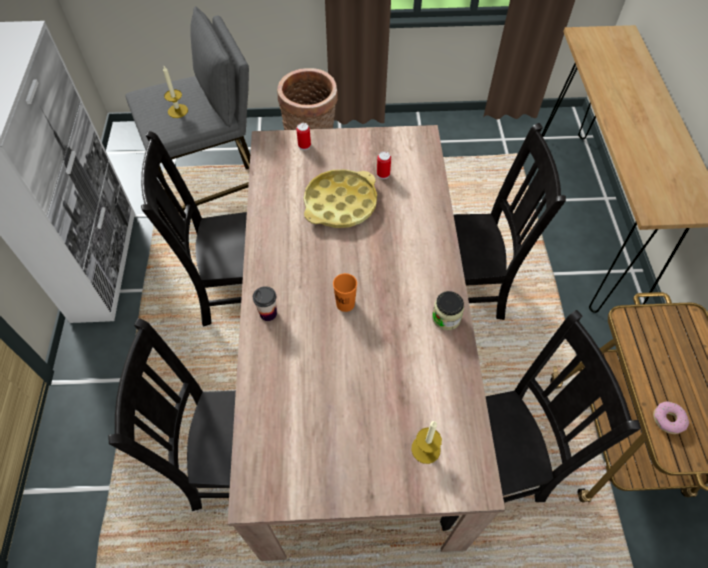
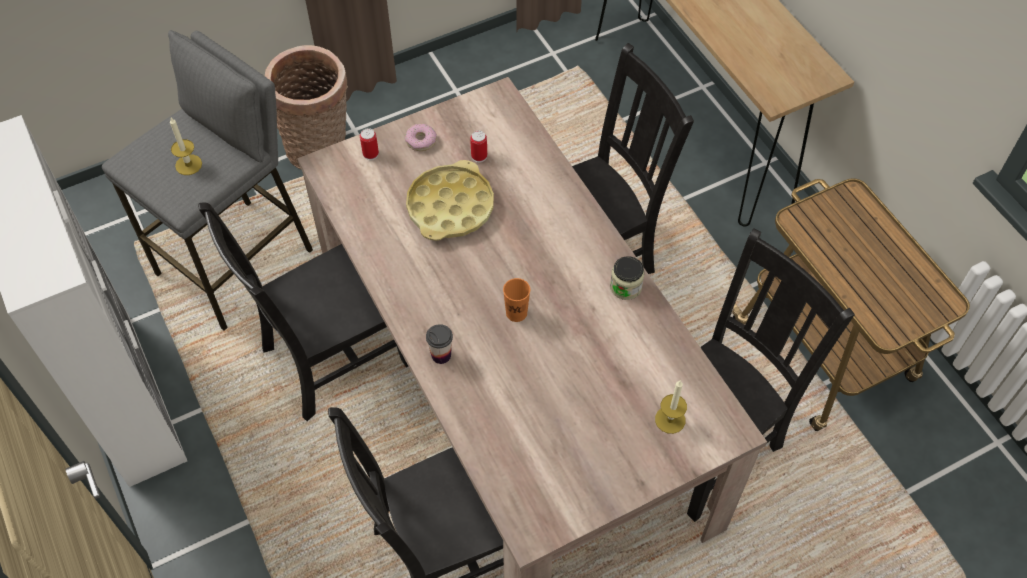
camera: 25 degrees left, 0 degrees up
donut [653,402,689,434] -> donut moved to [405,124,437,151]

